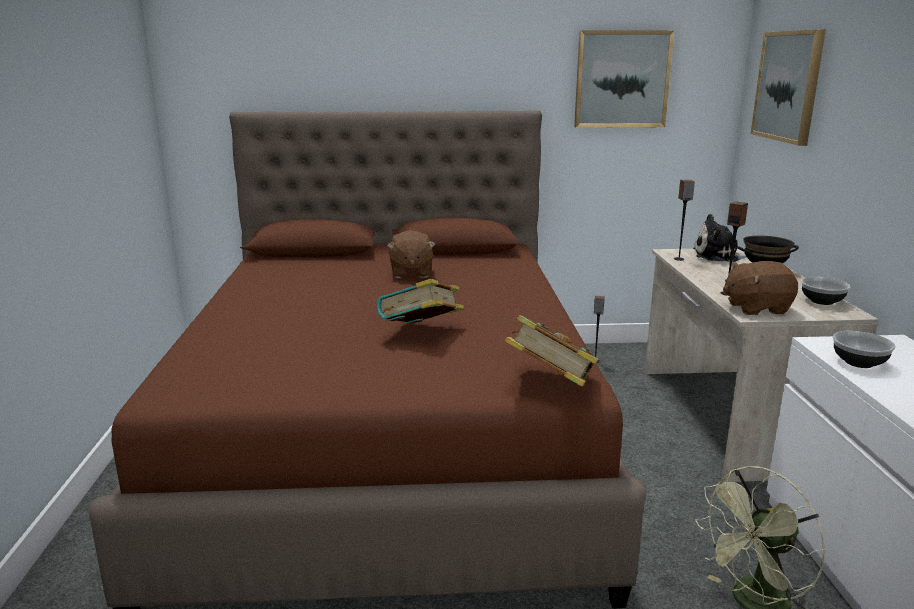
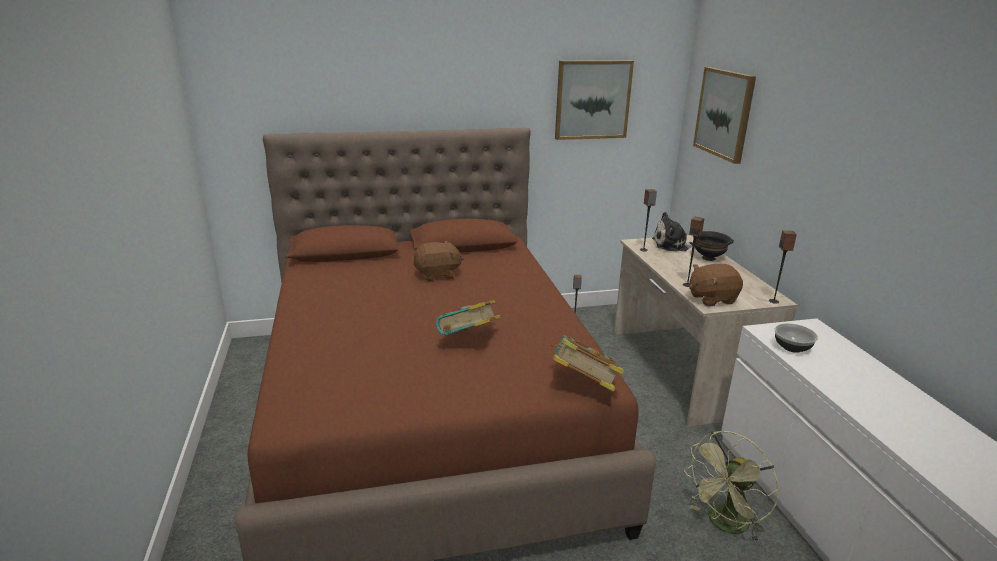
camera: 10 degrees left, 5 degrees up
brown plush toy [387,230,436,279] -> brown plush toy turned 90 degrees counterclockwise [413,241,464,281]
bowl [801,277,850,305] -> none
none -> speaker [769,230,797,304]

